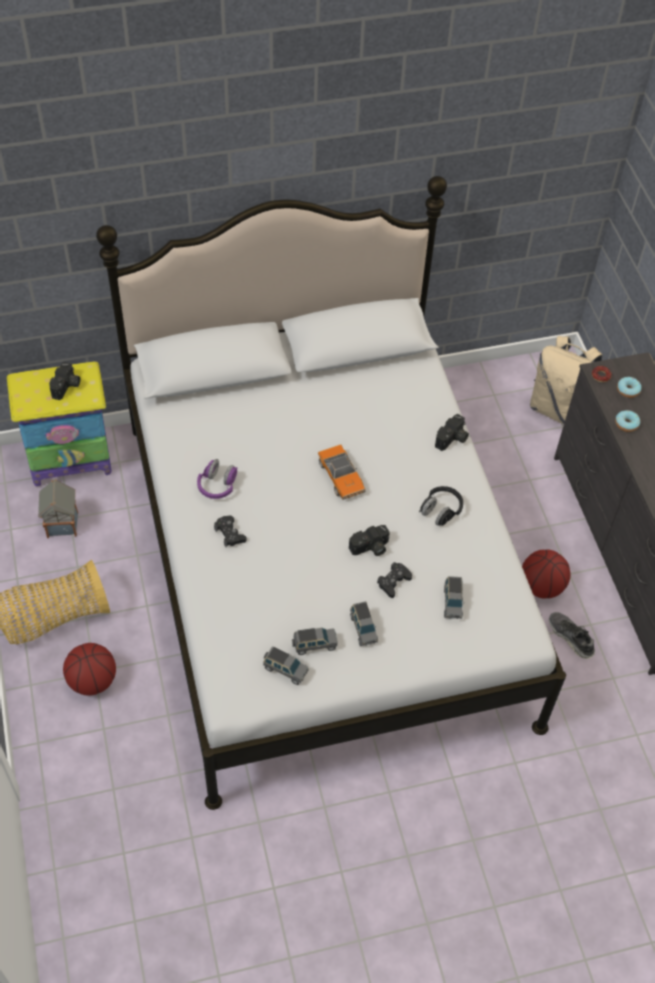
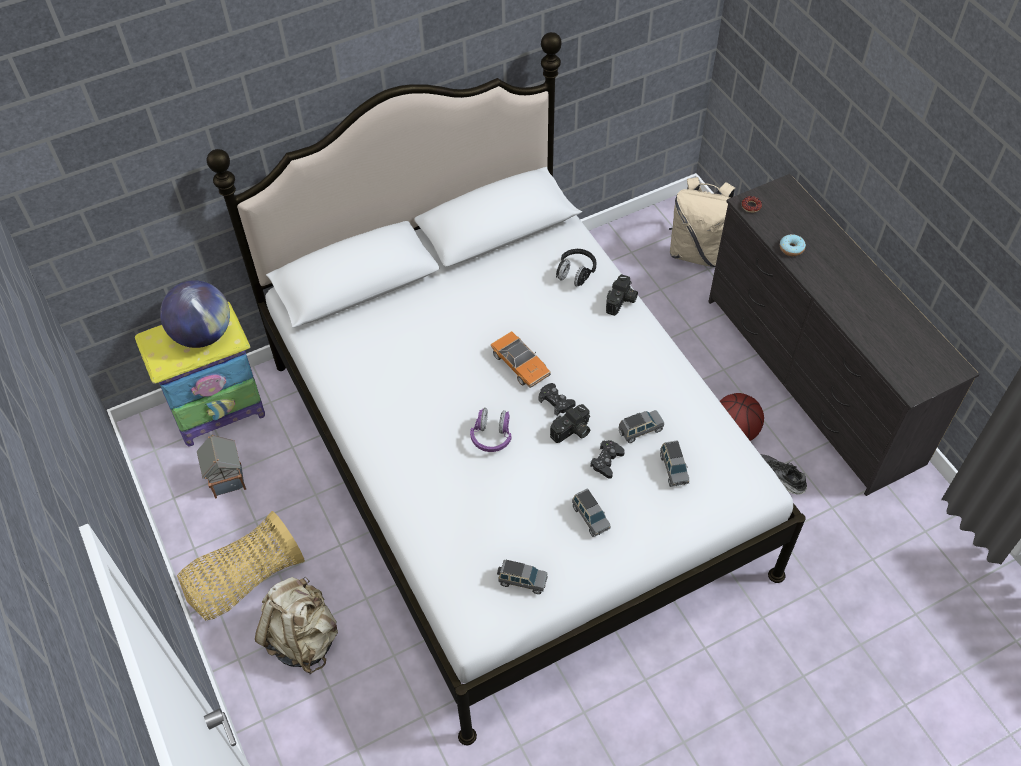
camera: 10 degrees left, 0 degrees up
camera [49,362,80,400] -> globe [160,280,230,348]
basketball [63,643,116,696] -> beige backpack [255,577,338,674]
purple headphones [197,459,238,499] -> purple headphones moved to [470,408,512,452]
black game controller [214,516,247,547] -> black game controller moved to [538,383,576,416]
grey toy car [292,628,338,655] -> grey toy car moved to [618,410,664,443]
black headphones [419,486,463,526] -> black headphones moved to [556,249,596,287]
donut [617,377,642,398] -> none

